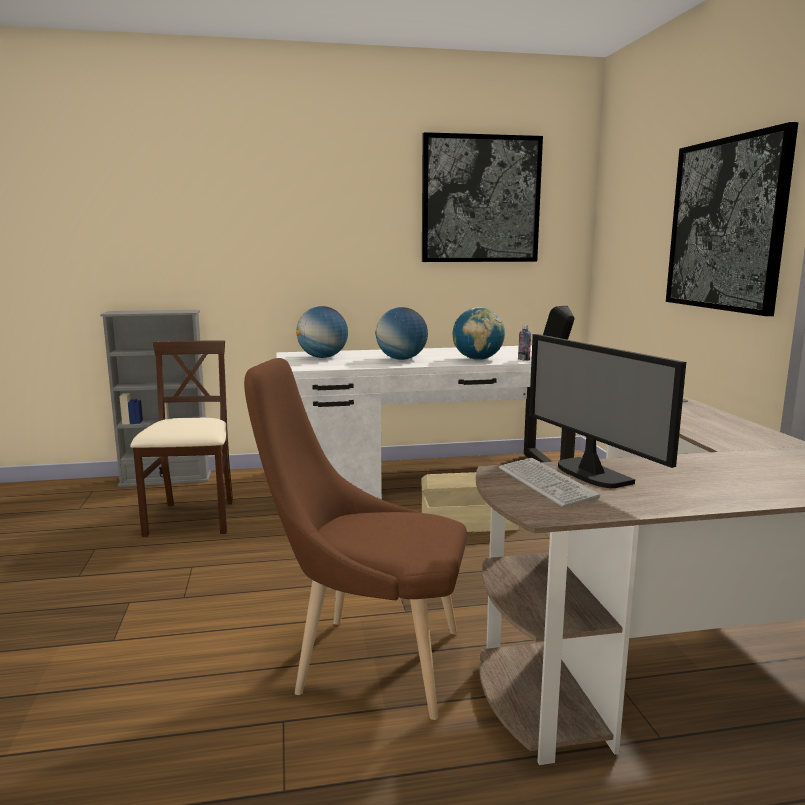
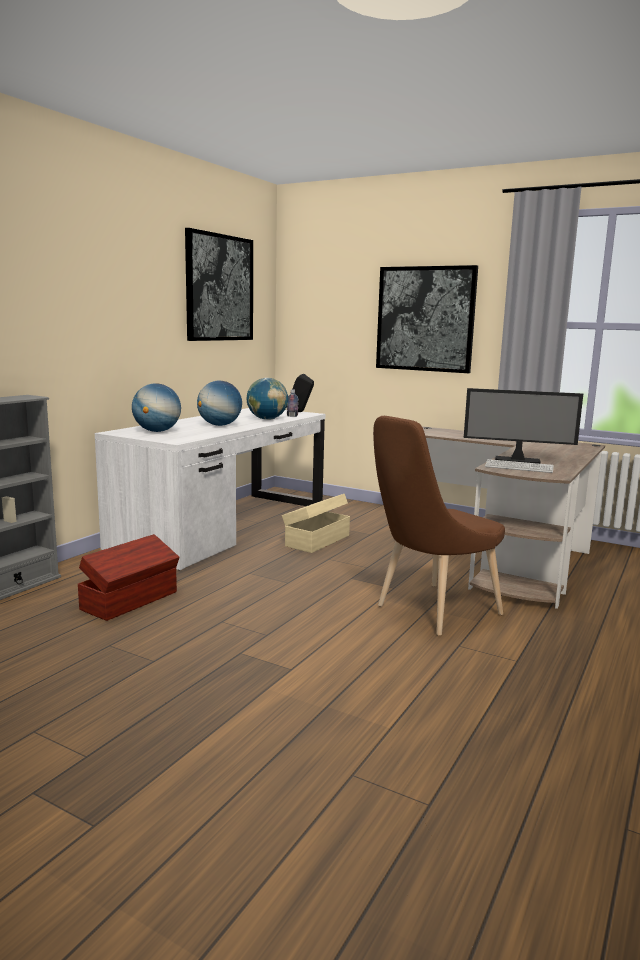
camera: 50 degrees left, 0 degrees up
beige chair [130,341,233,537] -> brown storage box [78,534,180,621]

